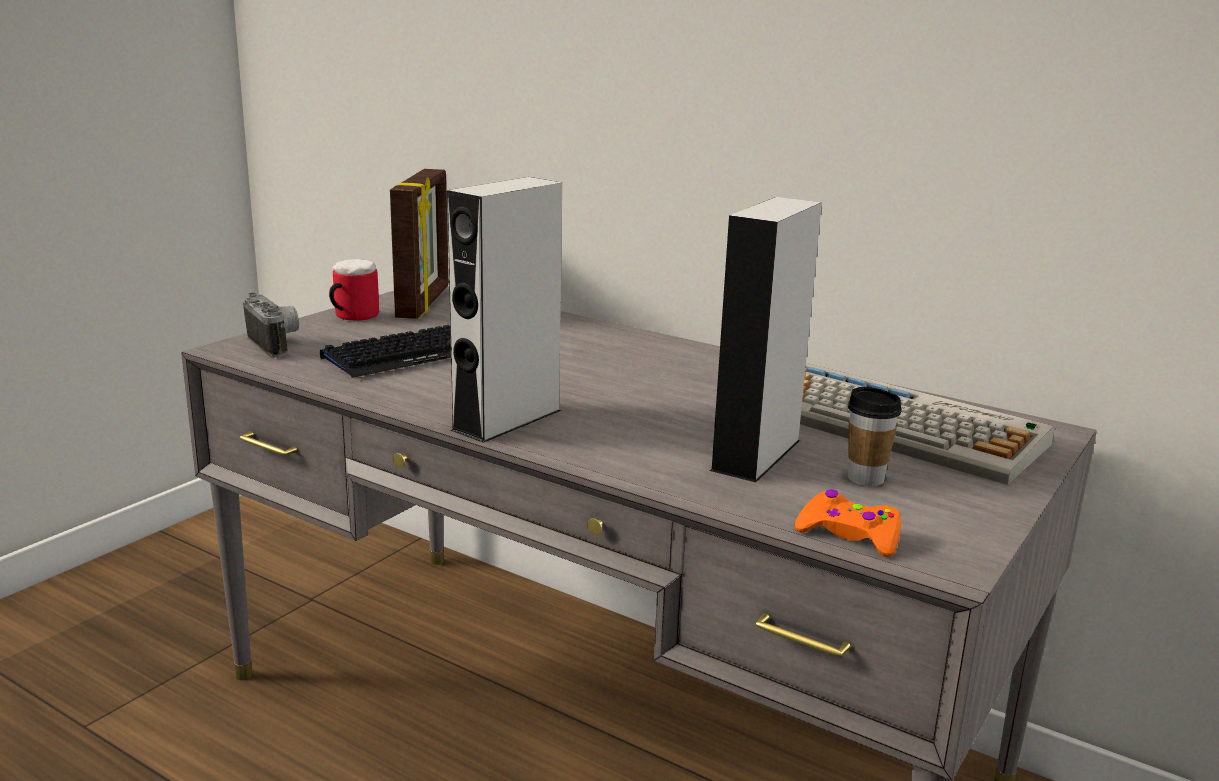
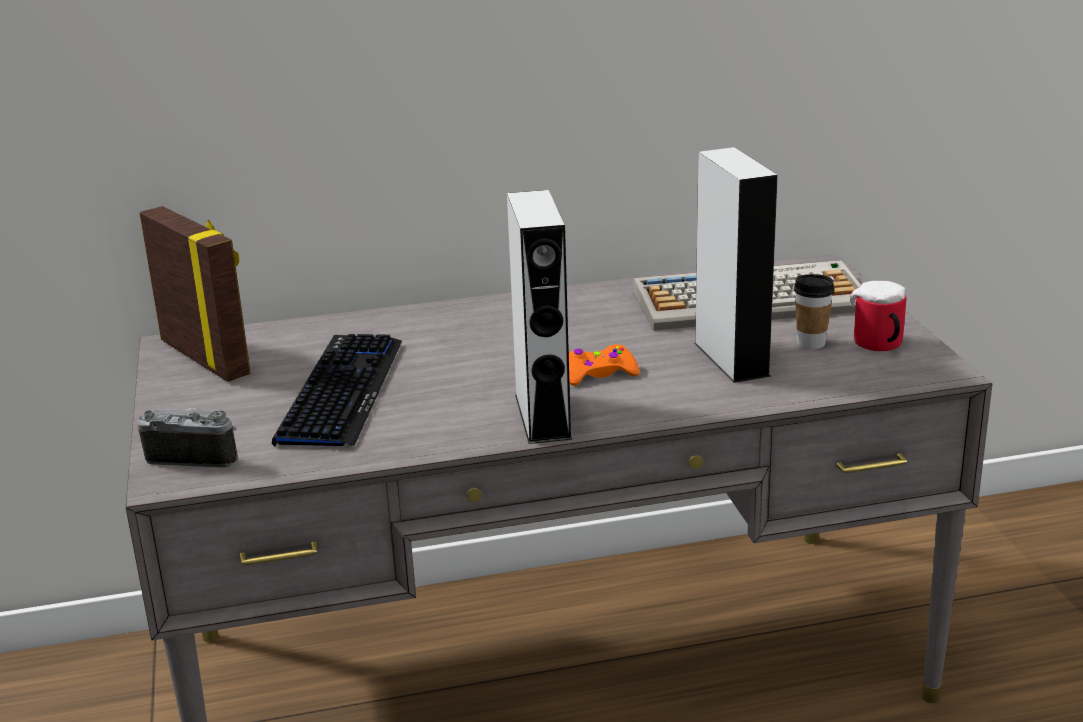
camera: 45 degrees left, 5 degrees up
mug [329,259,379,321] -> mug moved to [850,281,906,351]
orange game controller [795,489,901,557] -> orange game controller moved to [569,344,639,386]

